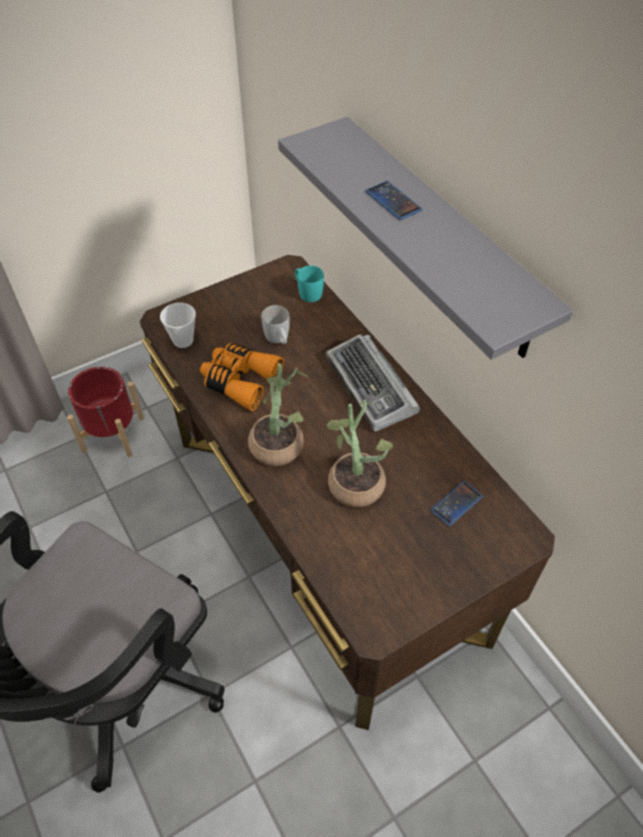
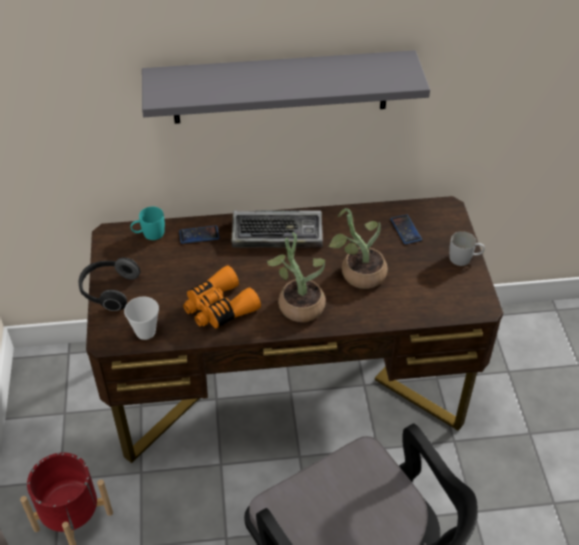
camera: 65 degrees left, 5 degrees down
white mug [261,305,290,344] -> white mug moved to [449,231,485,266]
phone [366,181,422,220] -> phone moved to [179,226,219,244]
none -> headphones [78,258,140,311]

